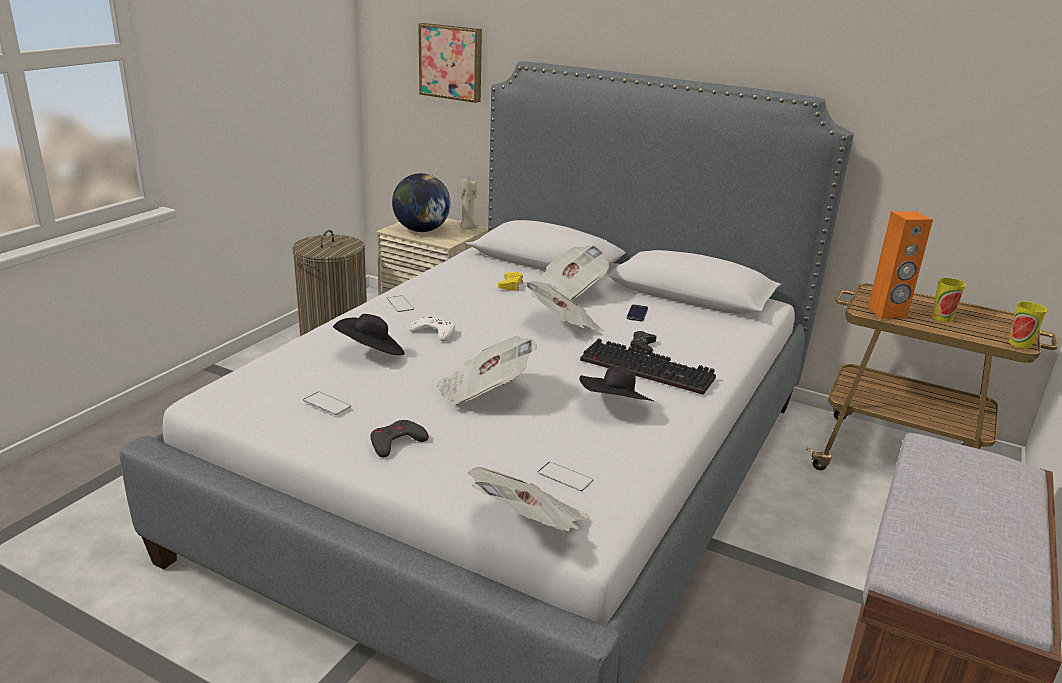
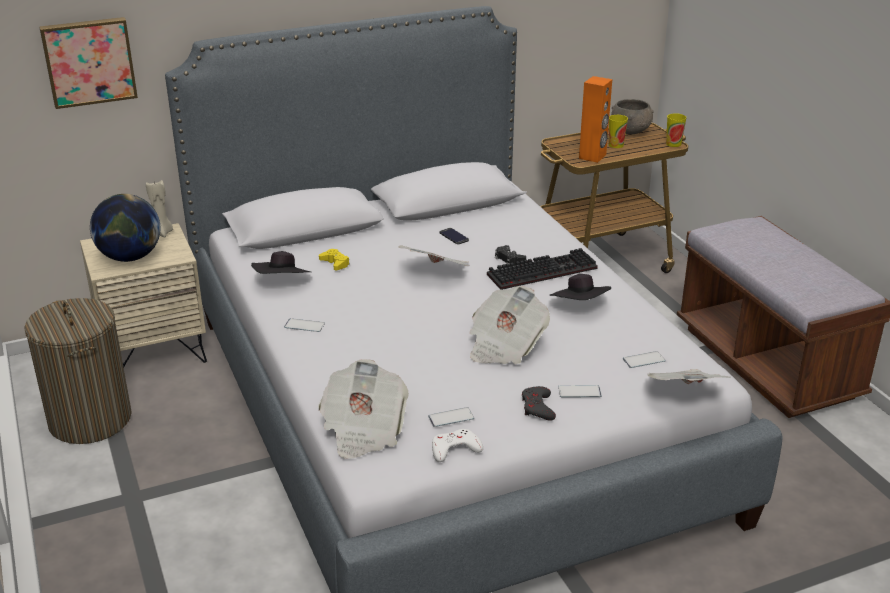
camera: 50 degrees left, 5 degrees up
black hat [333,314,405,355] -> black hat moved to [251,251,311,274]
white game controller [410,315,455,341] -> white game controller moved to [432,429,483,462]
newspaper [531,245,609,299] -> newspaper moved to [318,359,409,459]
none -> phone [558,385,602,398]
none -> grey bowl [611,99,653,134]

